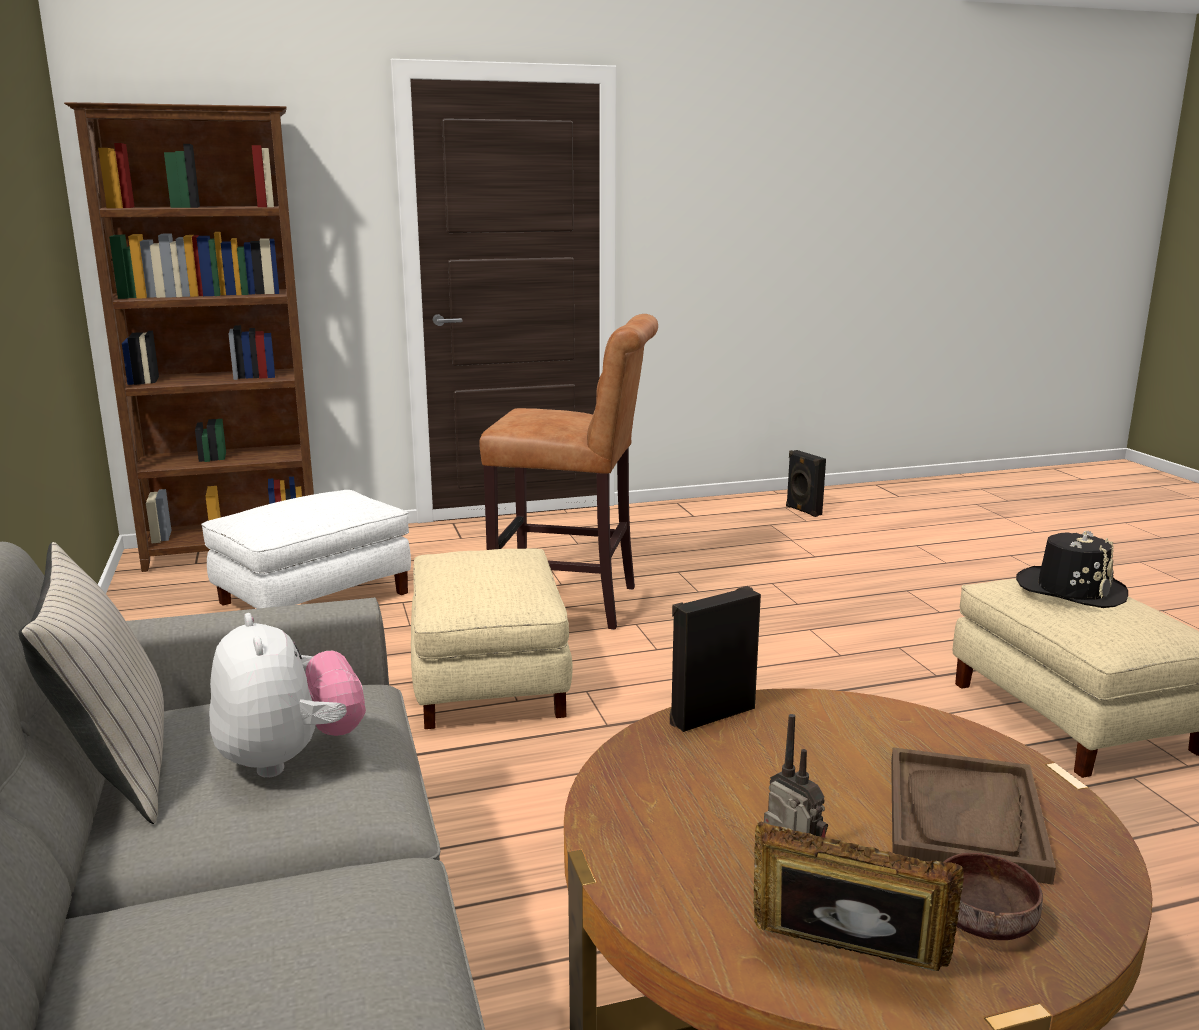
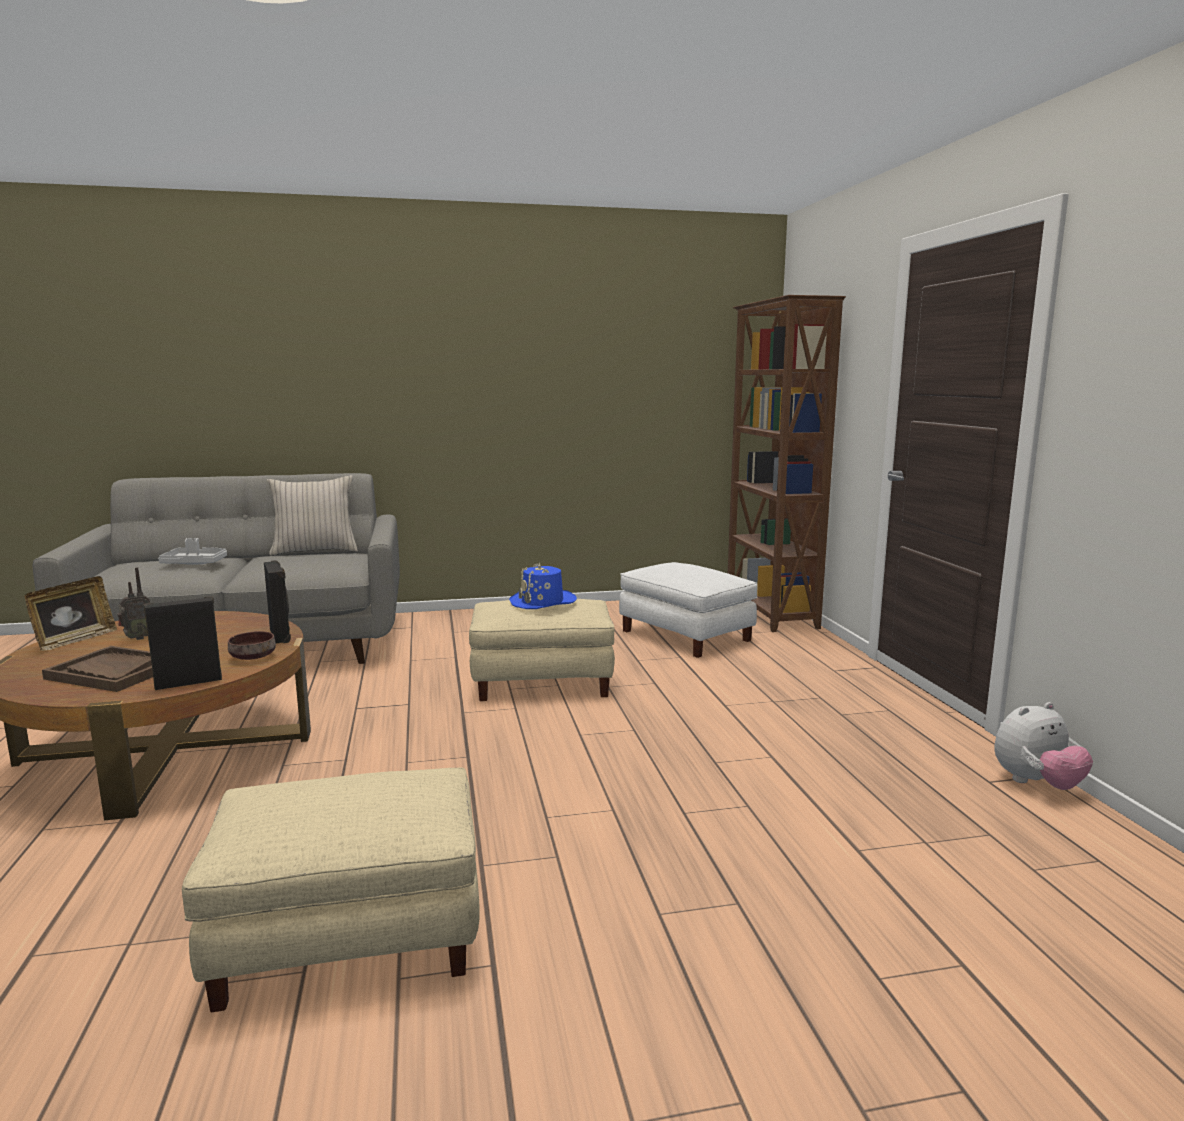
camera: 95 degrees right, 5 degrees down
plush toy [209,613,366,778] -> plush toy moved to [994,702,1093,790]
brown stool [480,314,658,630] -> none
black speaker [786,450,826,517] -> black speaker moved to [144,596,222,690]
brown bowl [944,852,1043,940] -> brown bowl moved to [228,631,276,660]
black hat [1016,530,1128,608] -> none
none -> grey tray [158,538,227,565]
none -> blue hat [509,562,577,609]

